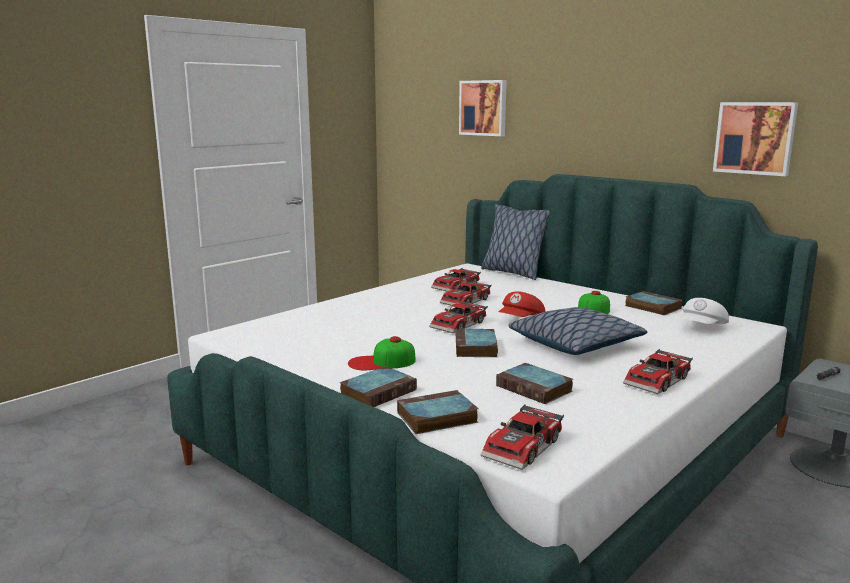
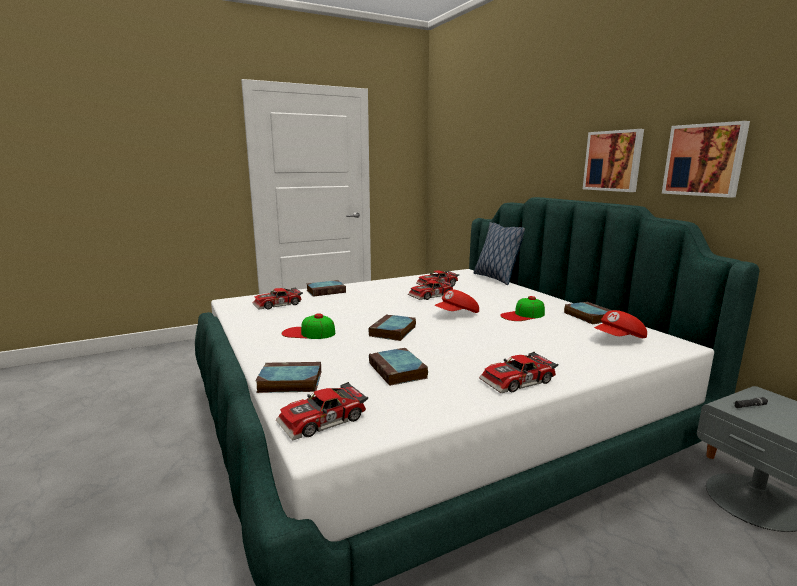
camera: 20 degrees right, 0 degrees up
book [339,366,417,407] -> book moved to [306,280,346,297]
toy car [429,301,488,333] -> toy car moved to [253,287,303,310]
picture [459,80,507,136] -> picture moved to [583,129,644,192]
pillow [508,307,647,355] -> none
white cap [681,298,729,324] -> red cap [594,310,647,338]

